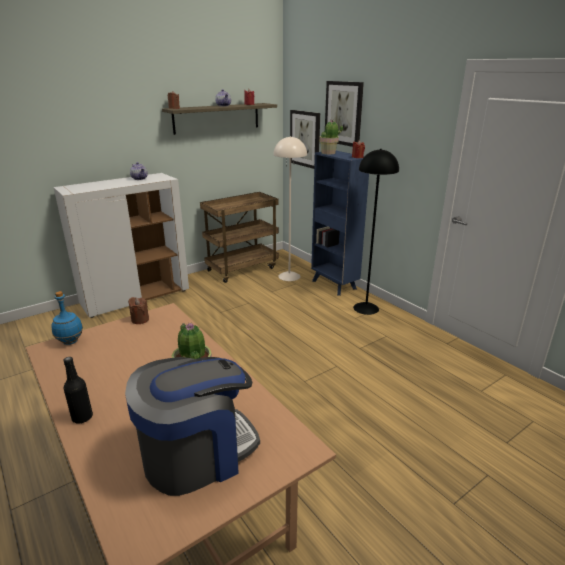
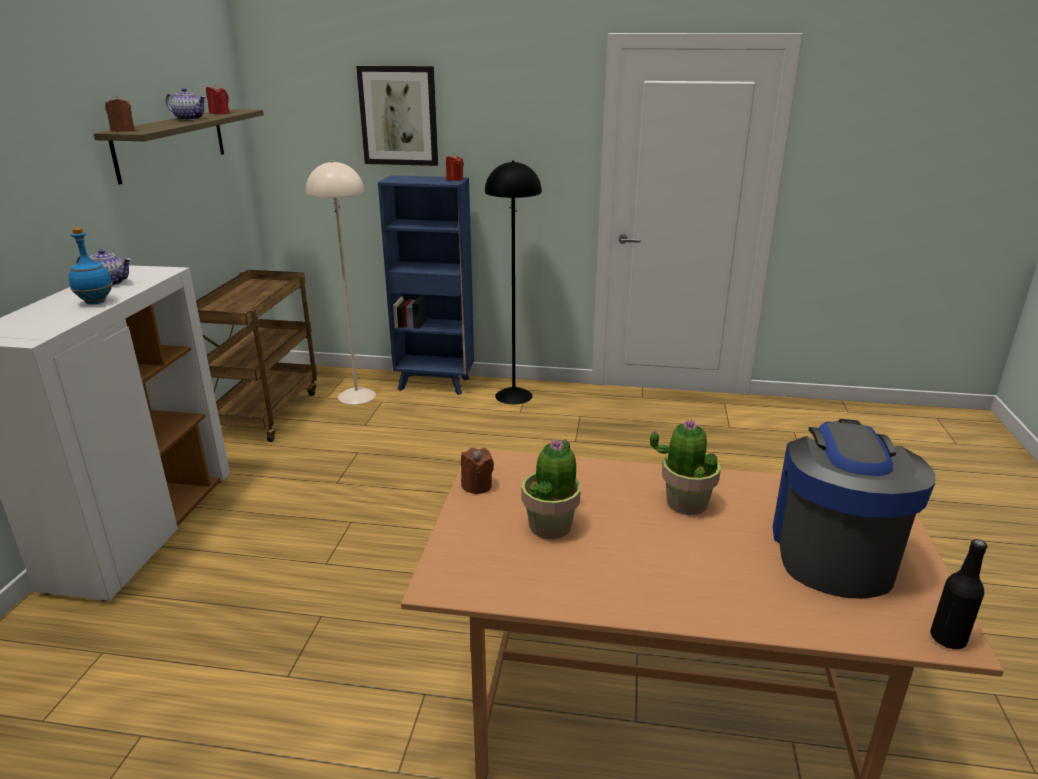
camera: 45 degrees left, 0 degrees up
blue bottle [51,291,83,345] -> blue bottle moved to [68,228,113,305]
black bottle [63,357,93,424] -> black bottle moved to [930,539,987,649]
picture [290,110,320,169] -> none
potted plant [319,119,343,155] -> potted plant moved to [522,439,581,539]

